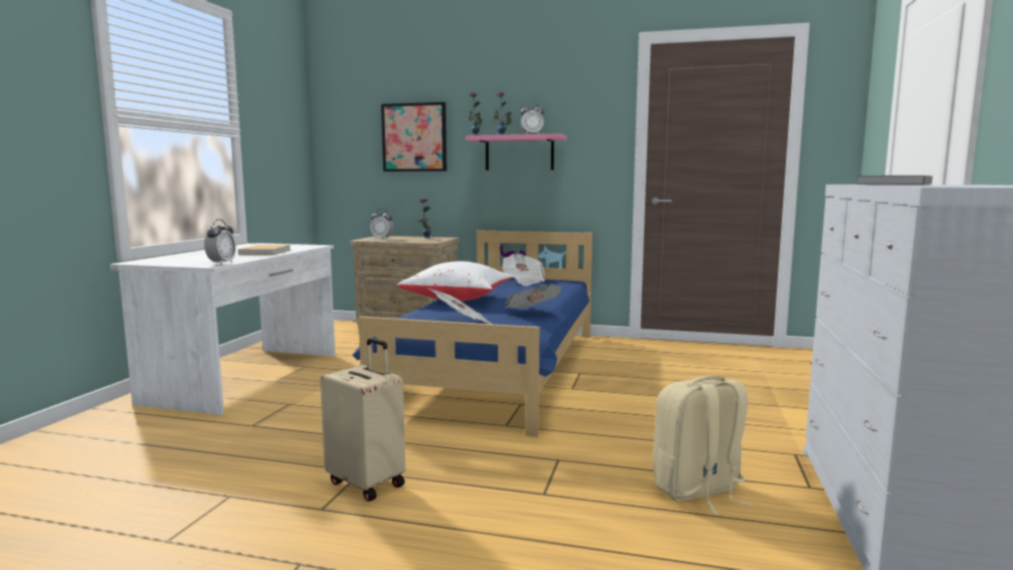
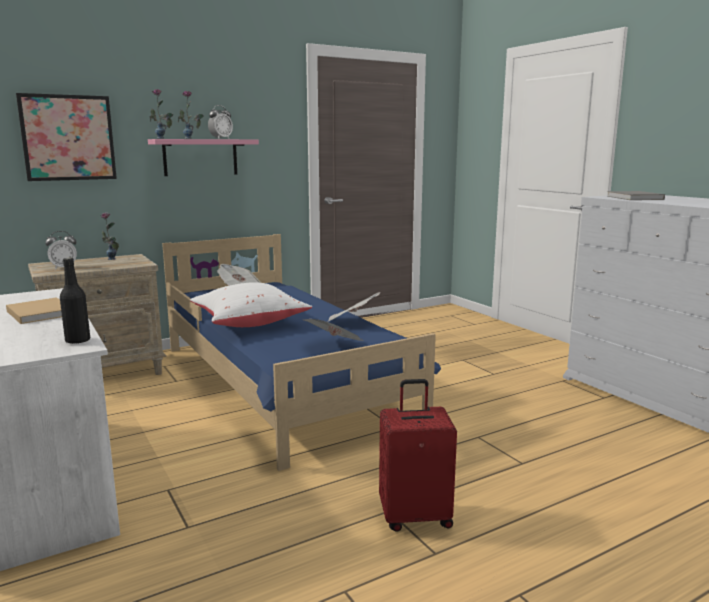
camera: 45 degrees left, 5 degrees up
alarm clock [204,219,236,265] -> black bottle [60,258,90,344]
beige suitcase [320,338,406,501] -> red suitcase [379,379,457,532]
beige backpack [653,375,751,515] -> none

